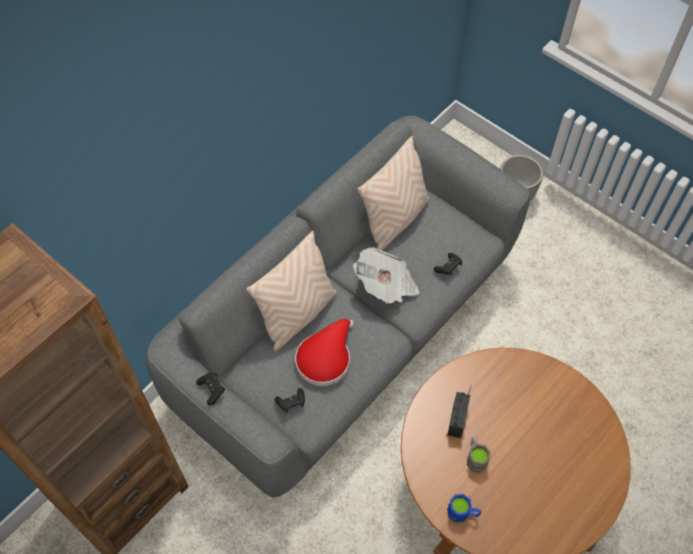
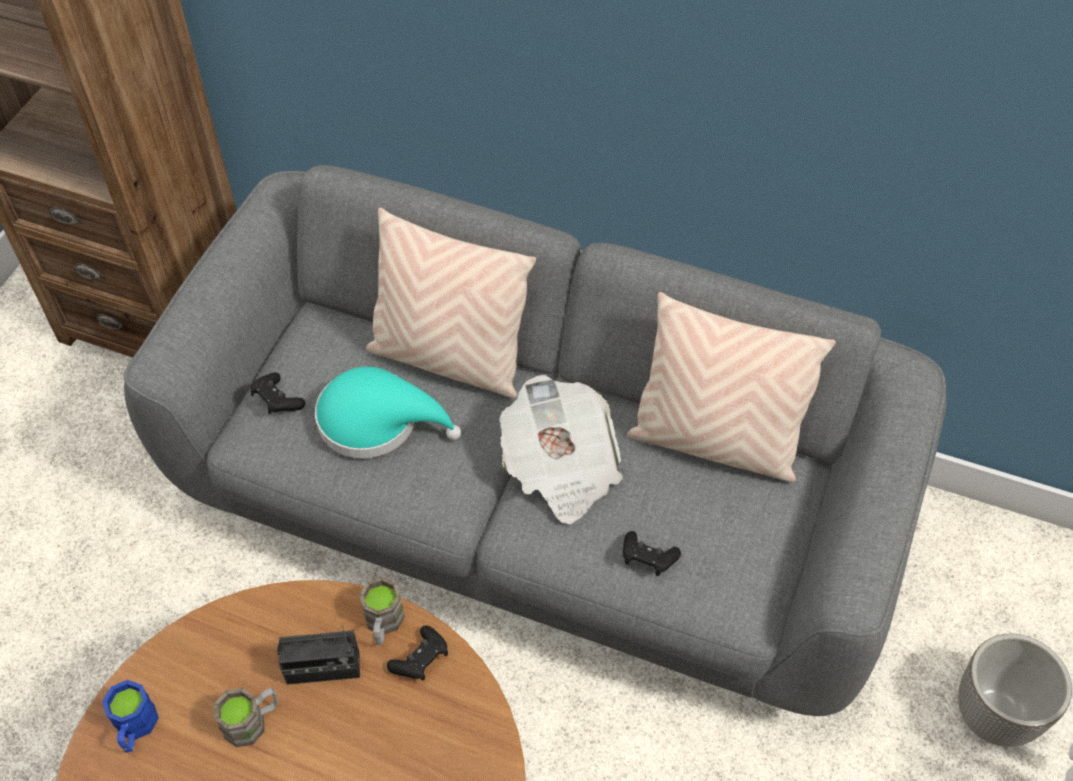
camera: 70 degrees right, 5 degrees down
black game controller [196,372,226,406] -> black game controller moved to [387,625,448,680]
red hat [295,319,354,386] -> turquoise hat [315,367,461,459]
none -> brown mug [359,577,405,645]

